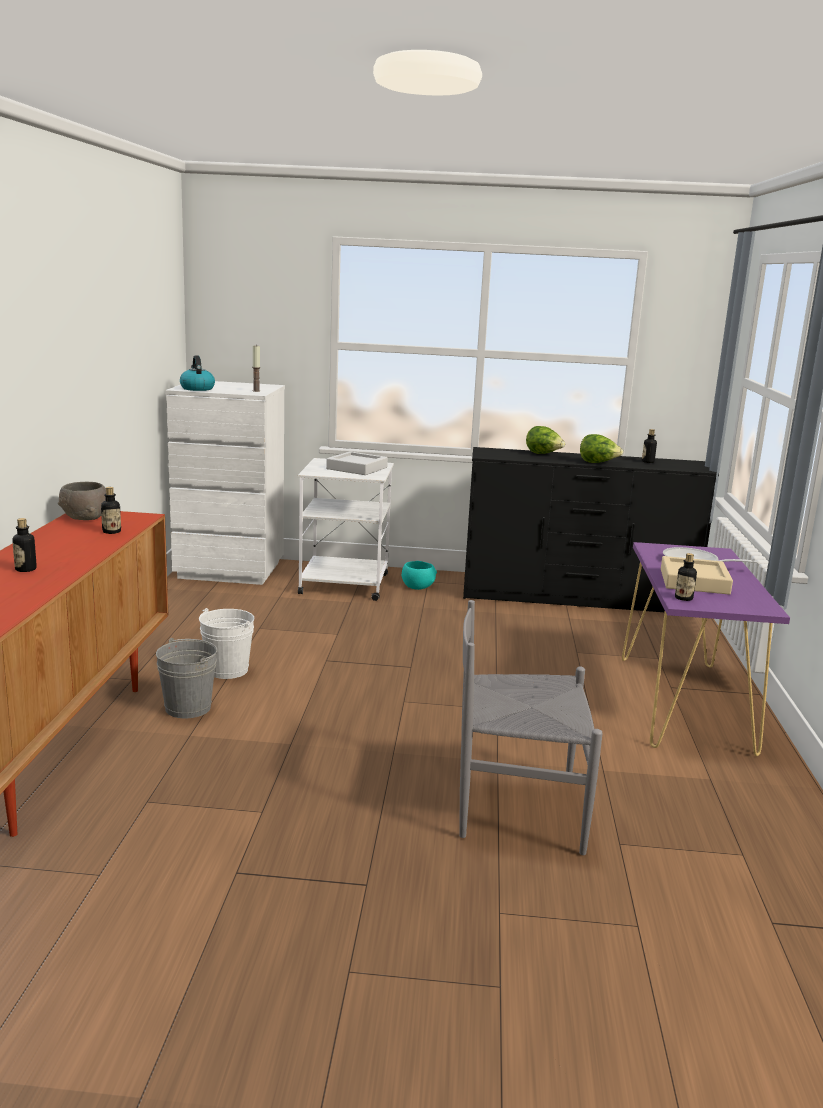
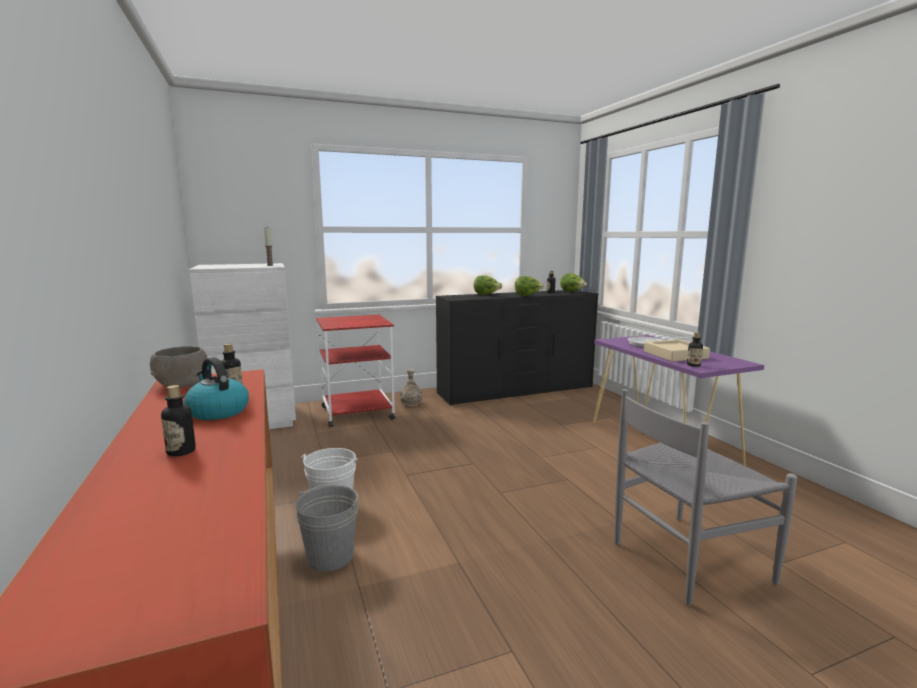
camera: 25 degrees left, 5 degrees down
kettle [180,356,215,391] -> kettle moved to [184,357,249,420]
white cart [298,458,394,601] -> red cart [316,315,395,427]
grey tray [326,451,388,475] -> none
turquoise bowl [401,561,437,590] -> vase [400,369,423,406]
none -> lettuce [560,273,587,292]

